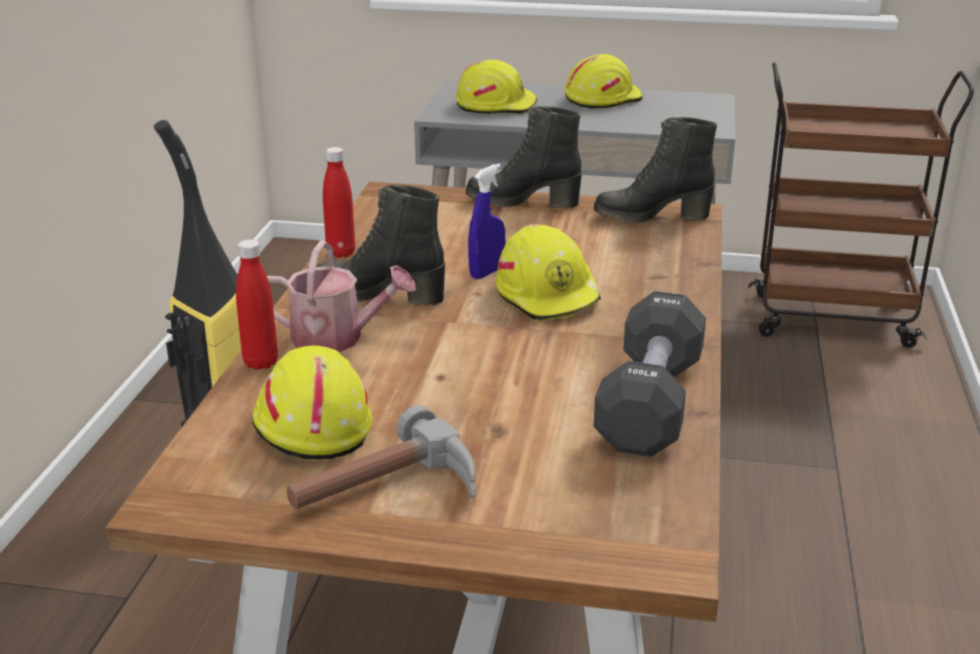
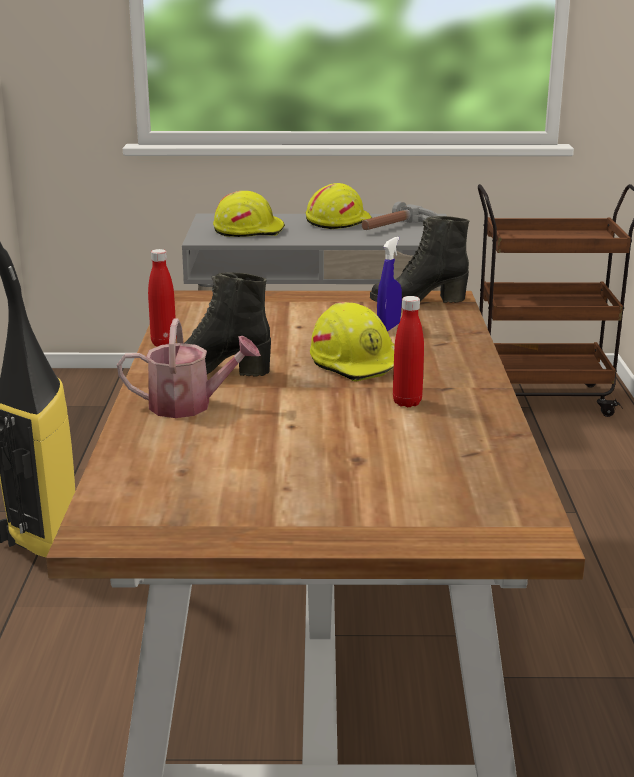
camera: 10 degrees left, 5 degrees down
red bottle [236,239,278,370] -> red bottle moved to [393,296,424,407]
yellow hard hat [252,346,372,459] -> none
hammer [287,405,476,509] -> hammer moved to [361,201,438,230]
black boot [466,106,582,208] -> none
blue spray bottle [468,163,505,279] -> blue spray bottle moved to [377,237,402,331]
black dumbbell [594,291,706,457] -> none

